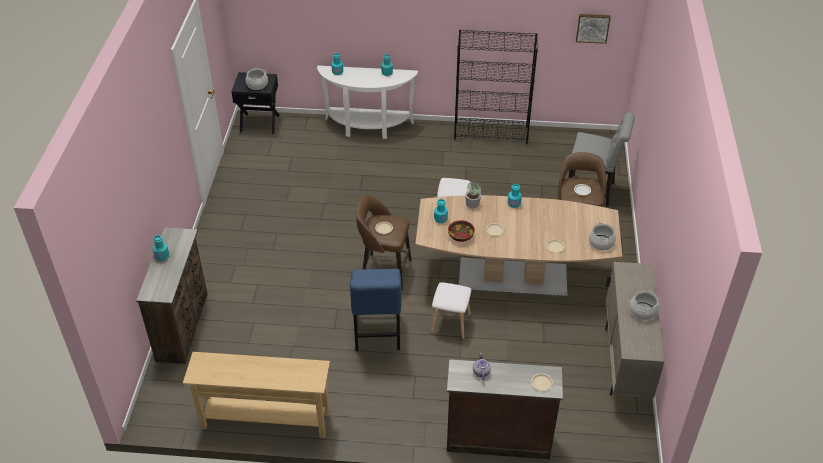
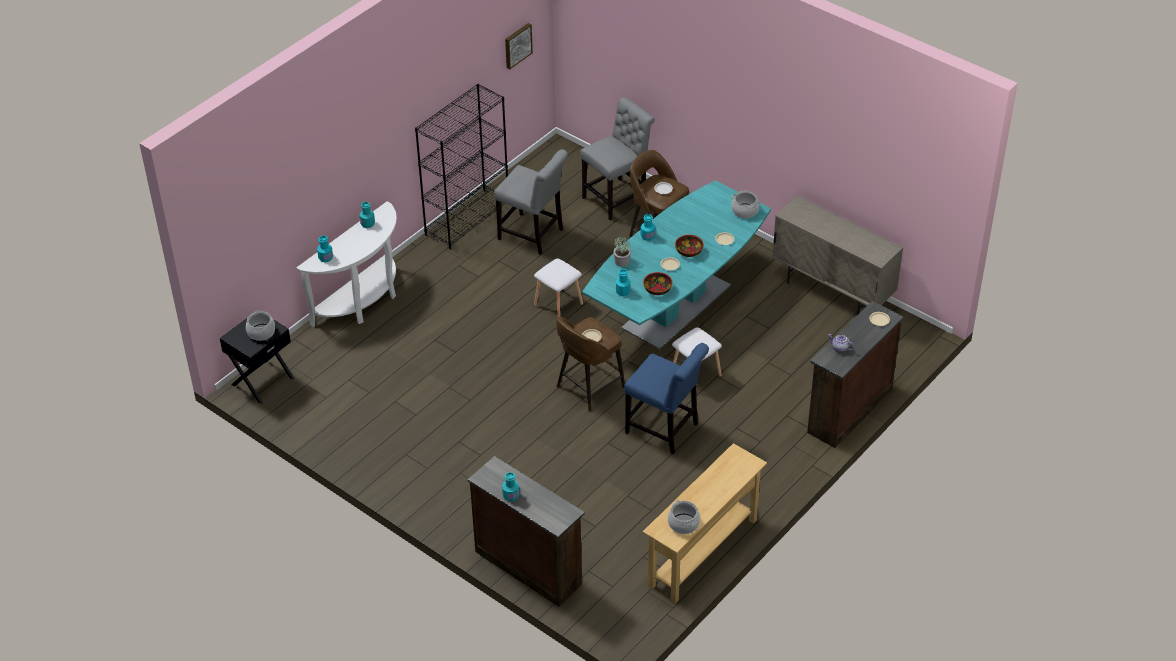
camera: 55 degrees left, 0 degrees up
brown dining table [415,195,622,297] -> turquoise dining table [582,181,771,350]
cooking pot [630,291,660,320] -> cooking pot moved to [668,500,700,534]
none -> grey chair [494,149,568,255]
none -> bowl [675,235,704,257]

